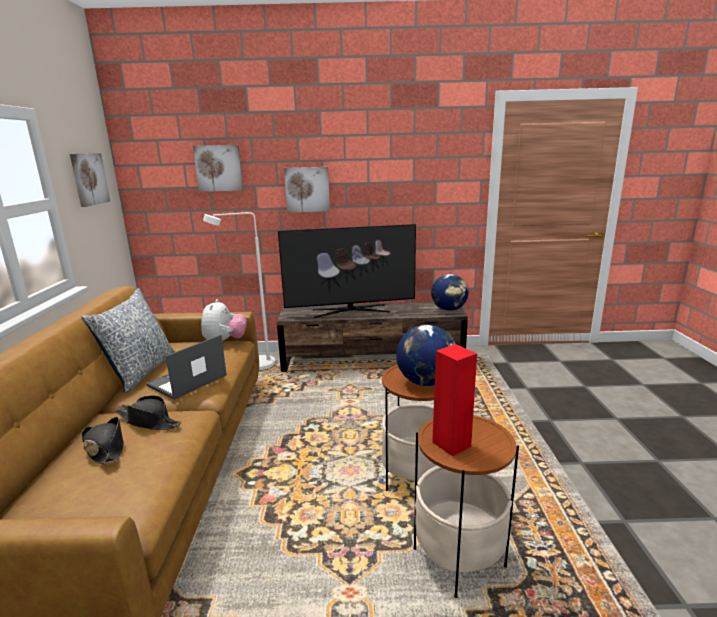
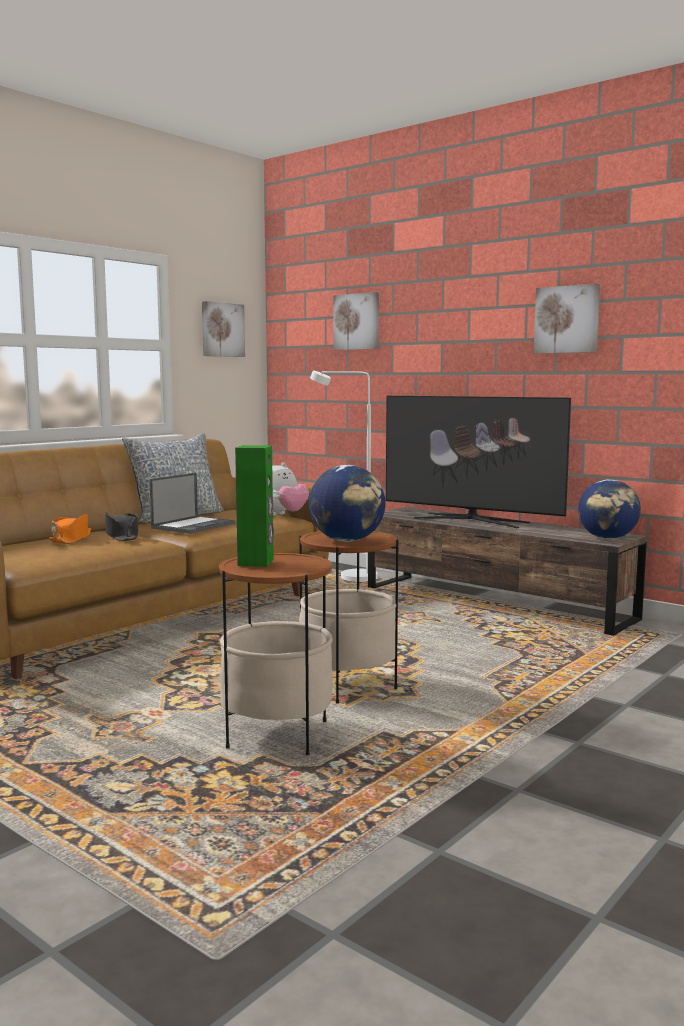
camera: 40 degrees right, 10 degrees down
black hat [81,417,124,464] -> orange hat [49,514,91,544]
laptop [146,335,227,400] -> laptop turned 135 degrees clockwise [149,473,235,534]
picture [284,167,330,213] -> picture moved to [534,283,600,354]
red speaker [432,344,477,456] -> green speaker [235,445,274,567]

